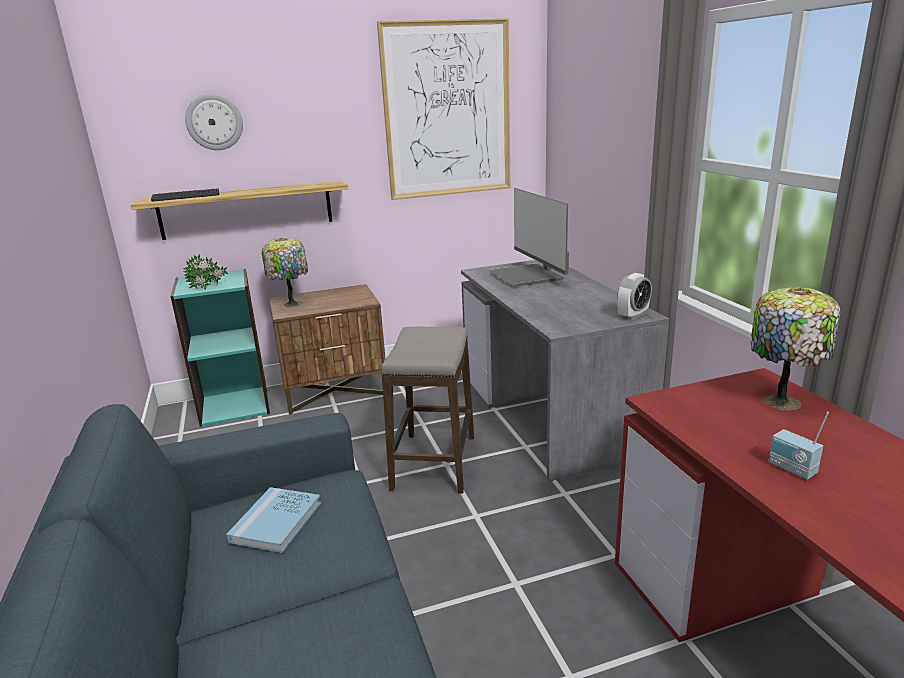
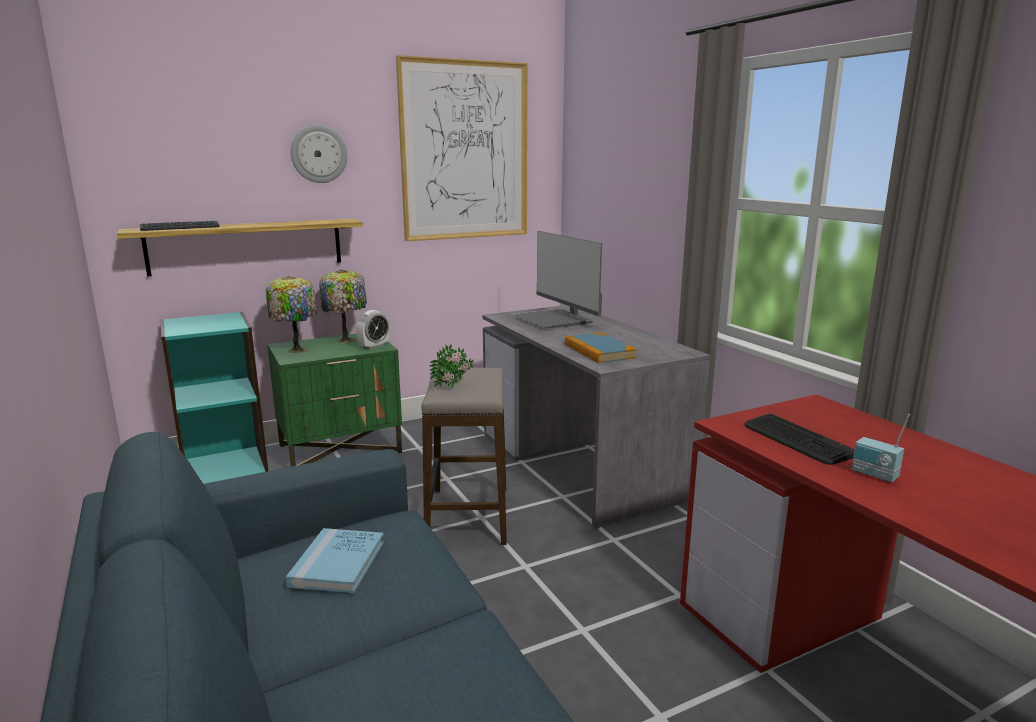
camera: 10 degrees left, 5 degrees down
potted plant [184,254,228,290] -> potted plant moved to [430,344,474,388]
wall clock [185,93,243,150] -> wall clock moved to [291,125,348,183]
brown nightstand [269,284,385,415] -> green nightstand [267,334,402,467]
alarm clock [617,273,652,320] -> alarm clock moved to [356,310,390,350]
table lamp [750,287,840,410] -> table lamp moved to [319,269,367,343]
none -> book [565,332,637,363]
none -> keyboard [744,414,855,465]

